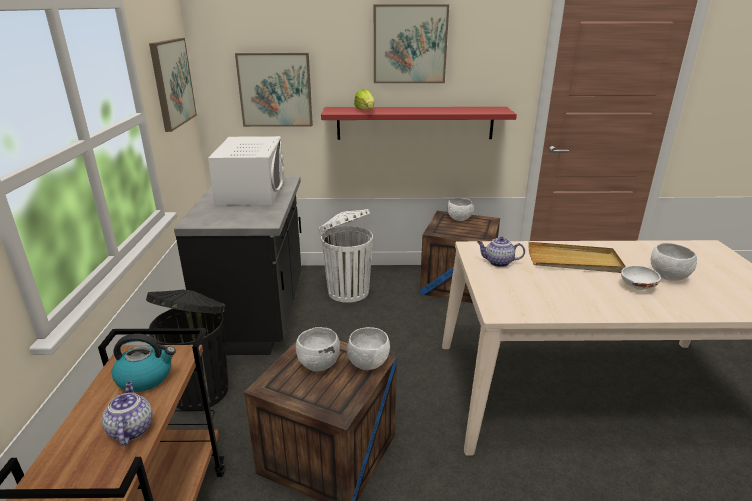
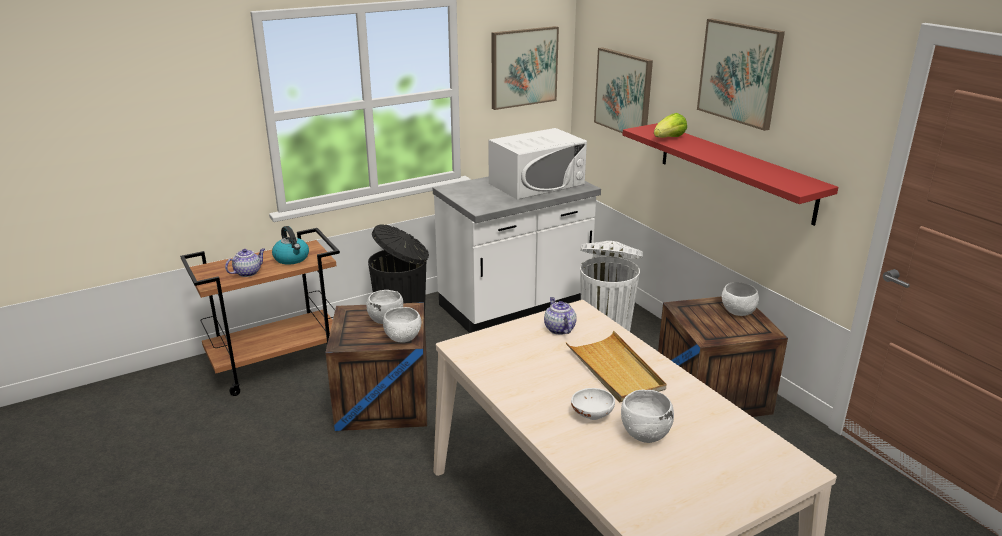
camera: 60 degrees right, 0 degrees up
black counter [174,176,301,355] -> white counter [433,176,601,333]

